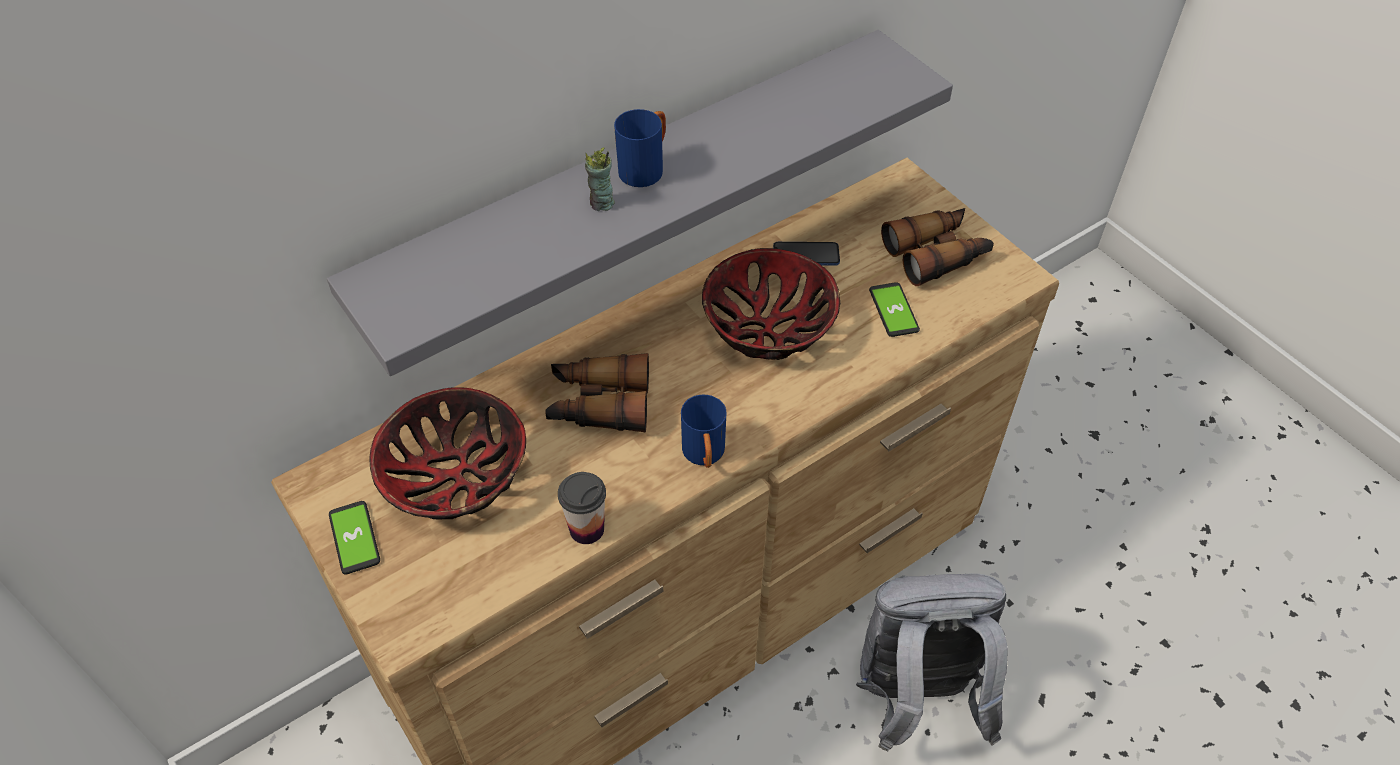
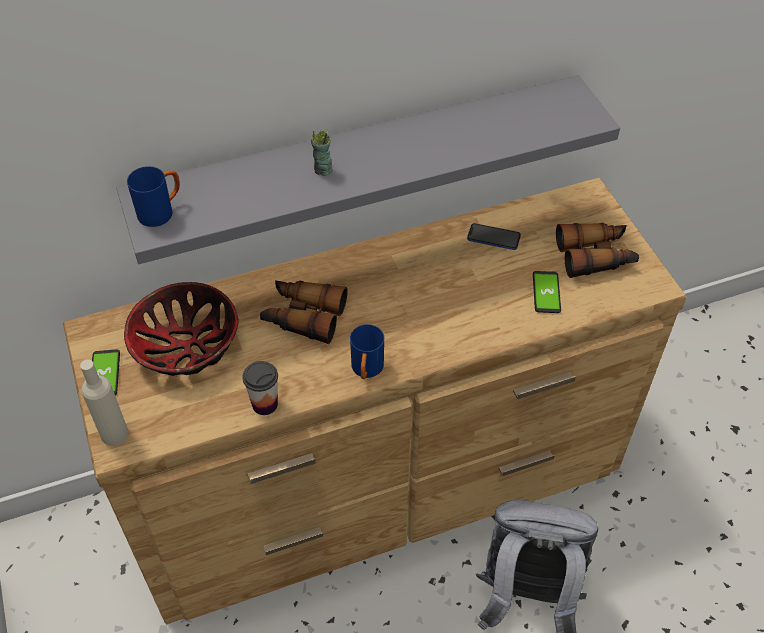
camera: 15 degrees right, 0 degrees up
blue mug [614,109,666,187] -> blue mug moved to [127,166,180,227]
bowl [702,248,840,360] -> none
none -> beige bottle [80,359,129,446]

